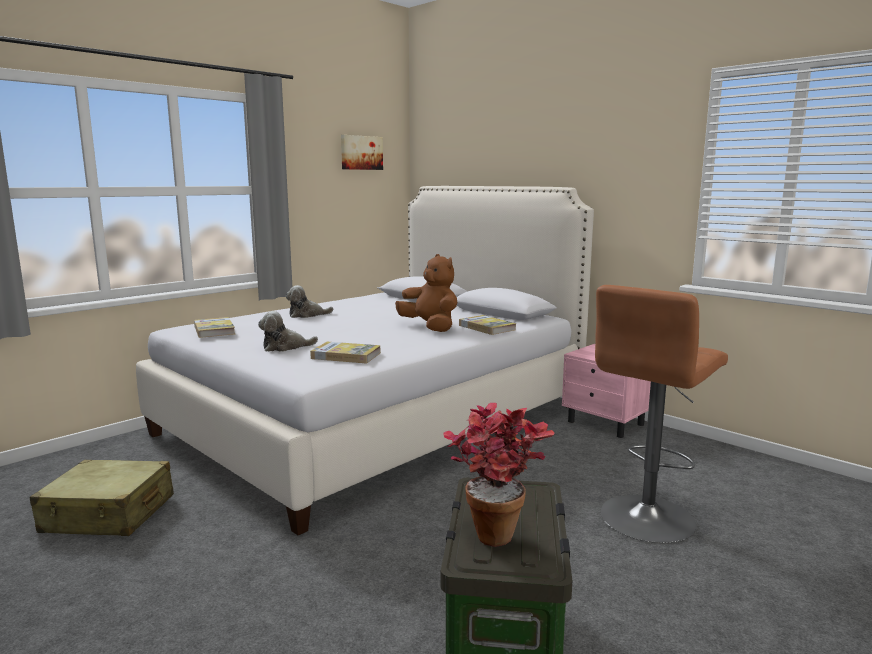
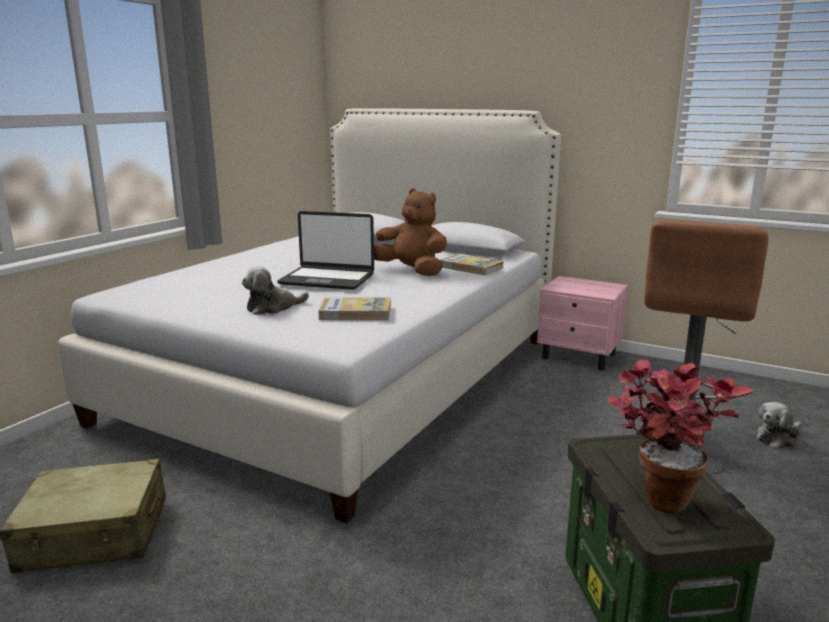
camera: 15 degrees left, 5 degrees up
book [194,317,235,338] -> none
plush toy [285,285,333,318] -> plush toy moved to [756,402,802,449]
picture [341,135,383,170] -> none
none -> laptop [277,211,374,290]

